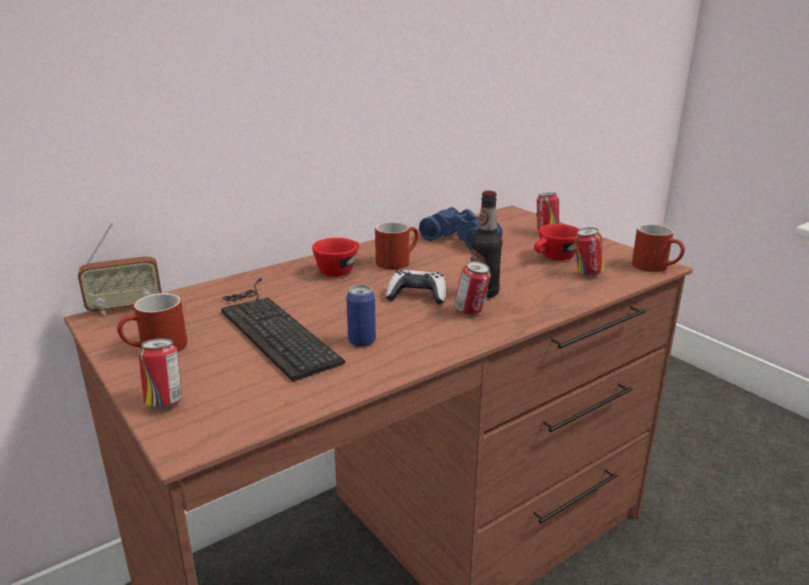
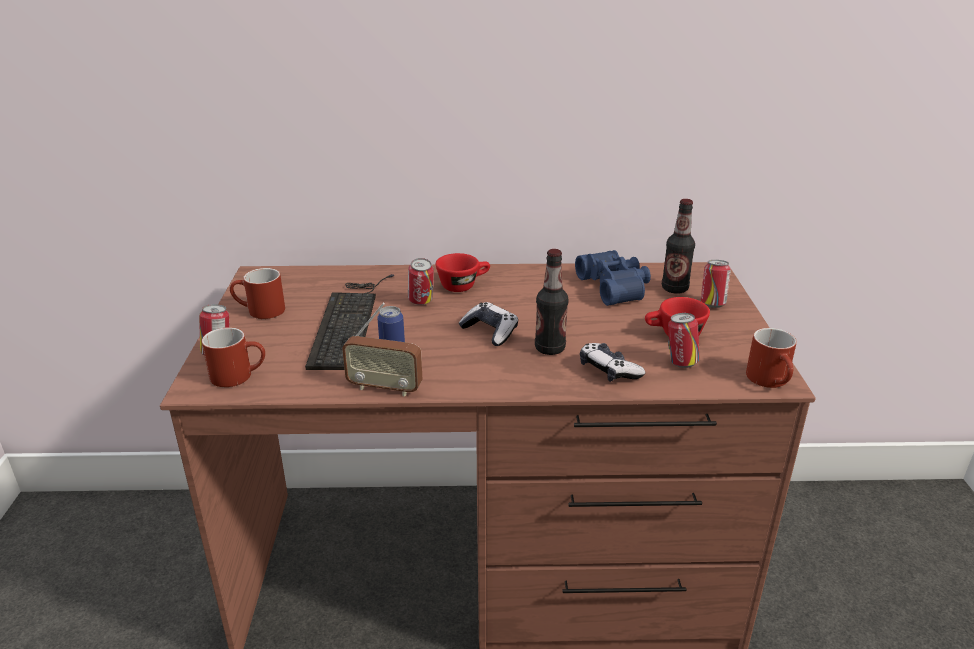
camera: 35 degrees right, 5 degrees up
radio [78,223,162,315] -> radio moved to [342,303,423,396]
red mug [375,222,419,269] -> red mug moved to [202,327,265,387]
can [454,261,491,315] -> can moved to [408,258,434,305]
none -> game controller [580,343,645,382]
none -> bottle [662,199,695,294]

